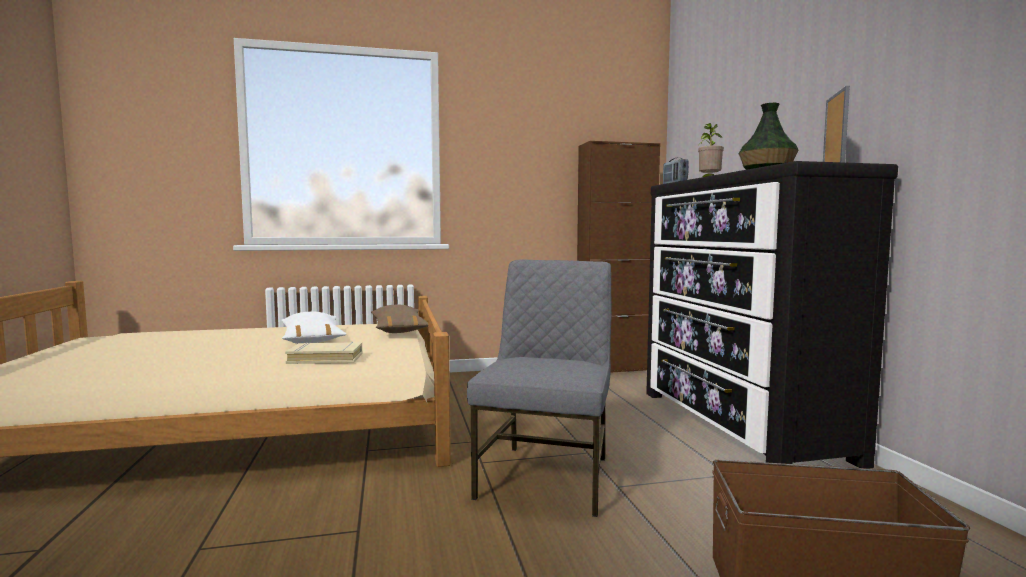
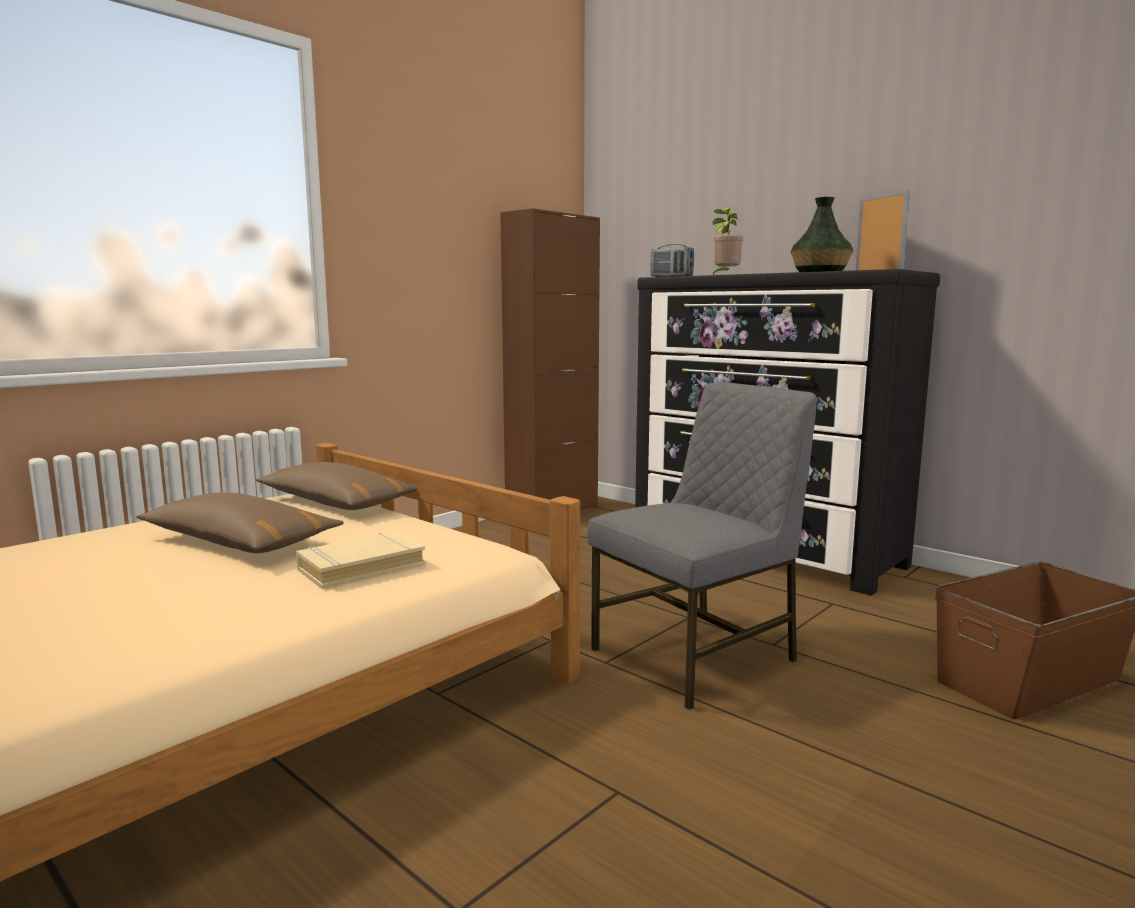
camera: 35 degrees left, 5 degrees up
white pillow [281,312,346,344] -> brown pillow [136,492,344,553]
grey chair [467,259,612,517] -> grey chair turned 75 degrees clockwise [587,382,817,710]

